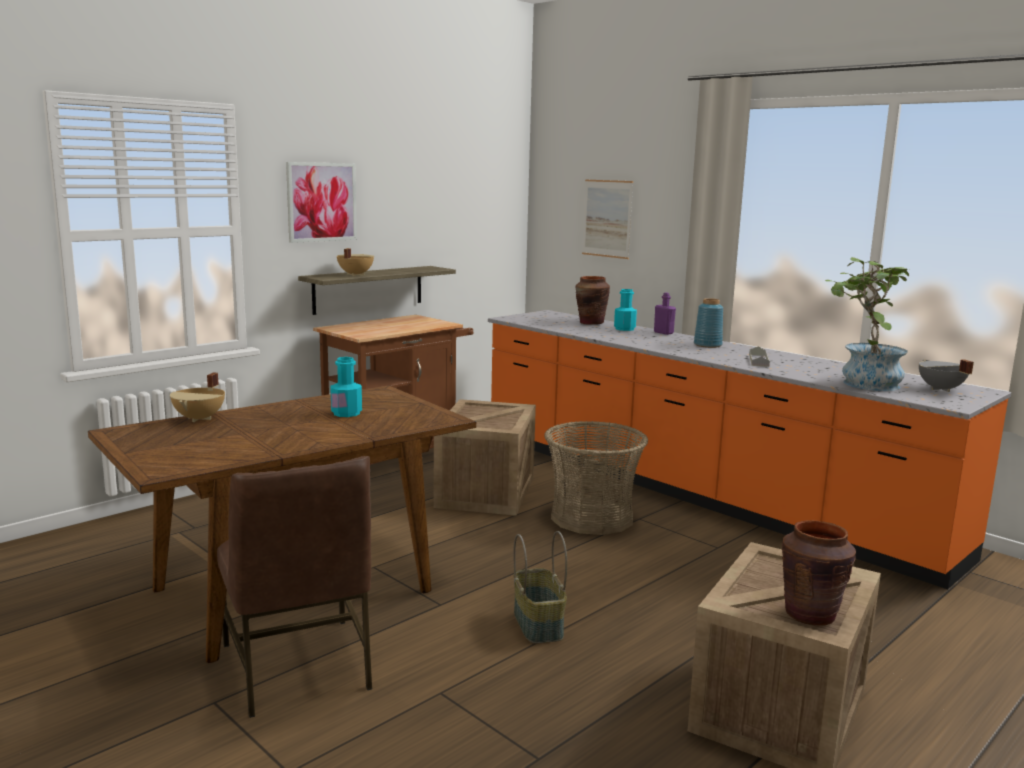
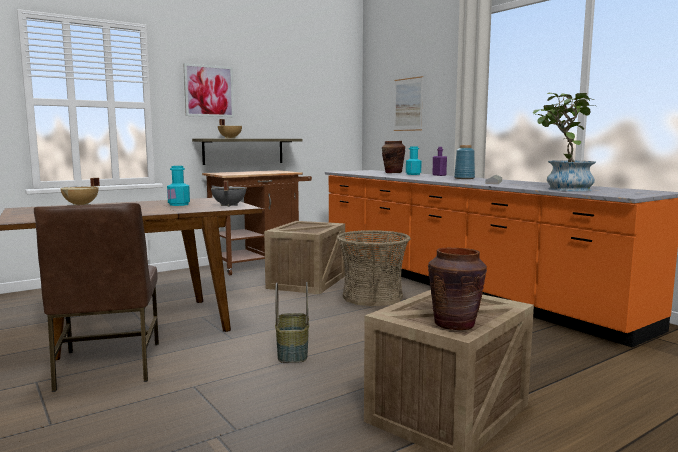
camera: 10 degrees right, 5 degrees down
grey cooking pot [919,359,974,392] -> grey cooking pot moved to [211,181,246,207]

